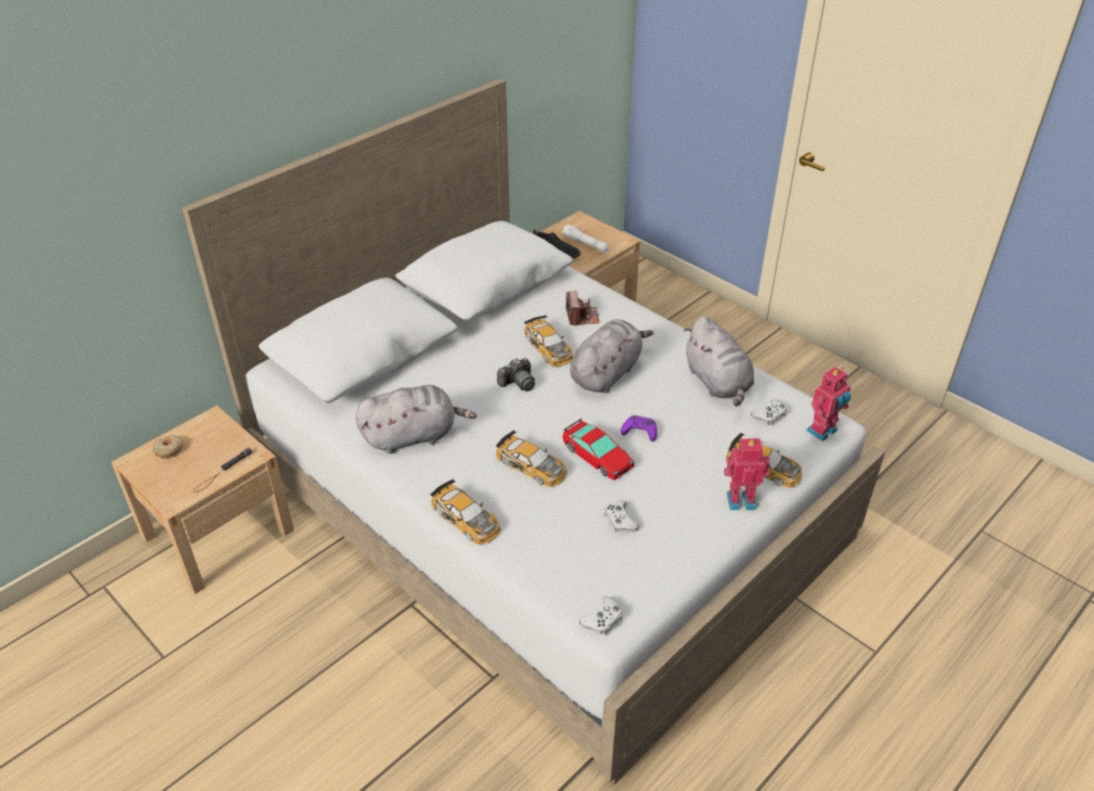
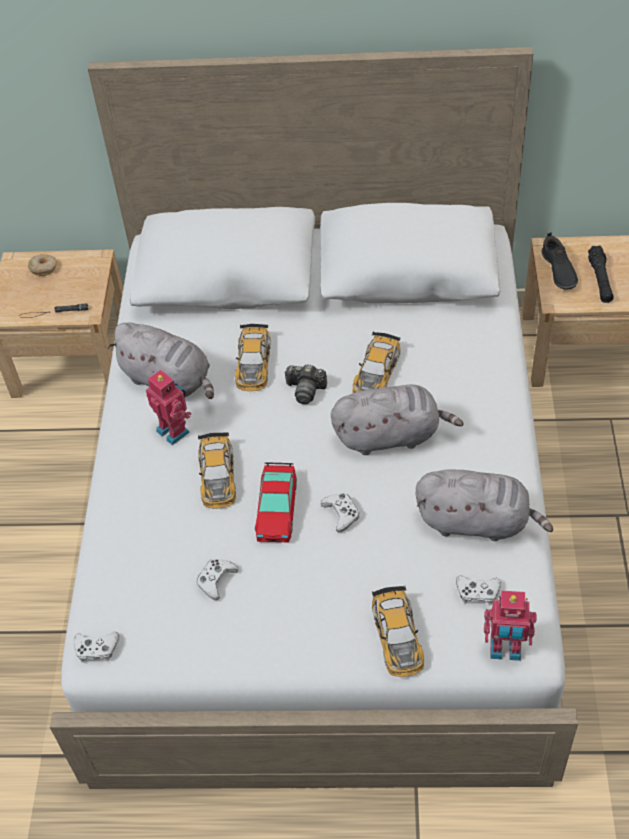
camera: 50 degrees right, 10 degrees up
toy car [430,479,501,545] -> toy car moved to [235,324,271,391]
white flashlight [562,224,609,253] -> black flashlight [588,245,614,303]
camera [566,291,599,326] -> none
purple game controller [621,415,657,442] -> white game controller [321,493,359,532]
grey plush toy [684,316,754,407] -> grey plush toy turned 105 degrees counterclockwise [416,469,553,541]
toy robot [724,439,770,510] -> toy robot moved to [146,370,191,445]

